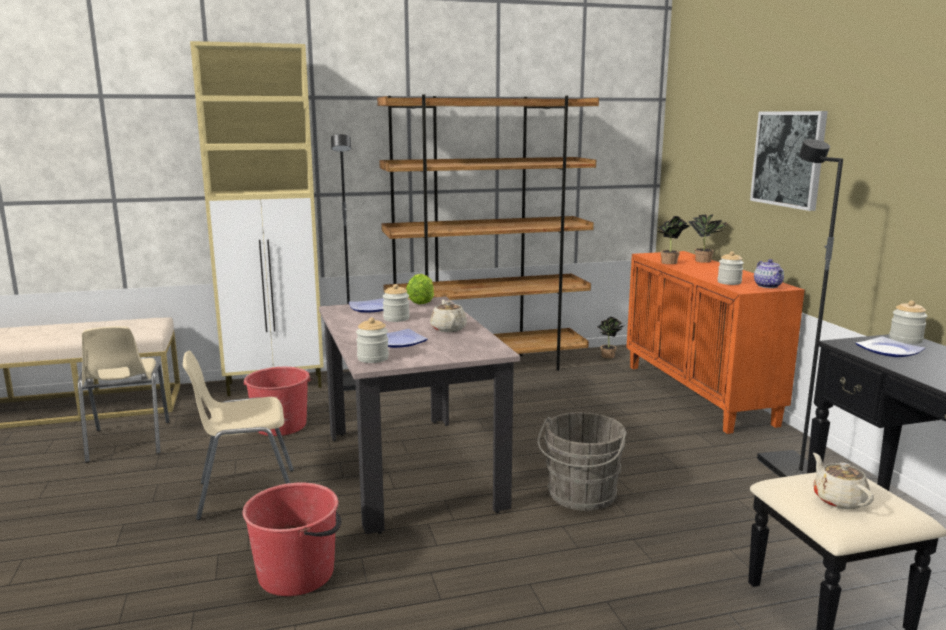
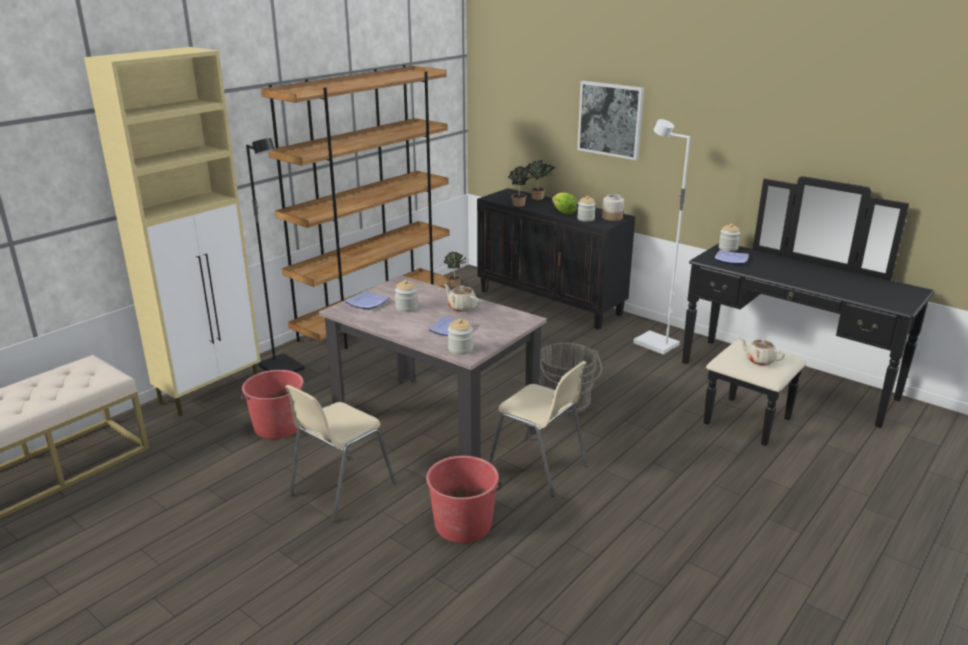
camera: 35 degrees left, 10 degrees up
beige chair [78,326,170,463] -> beige chair moved to [488,361,588,497]
lettuce [406,274,434,304] -> lettuce moved to [552,192,577,214]
orange cabinet [626,251,805,434] -> black cabinet [477,188,635,330]
teapot [754,259,784,288] -> jar [602,194,624,221]
black floor lamp [757,139,843,478] -> white floor lamp [633,119,691,355]

